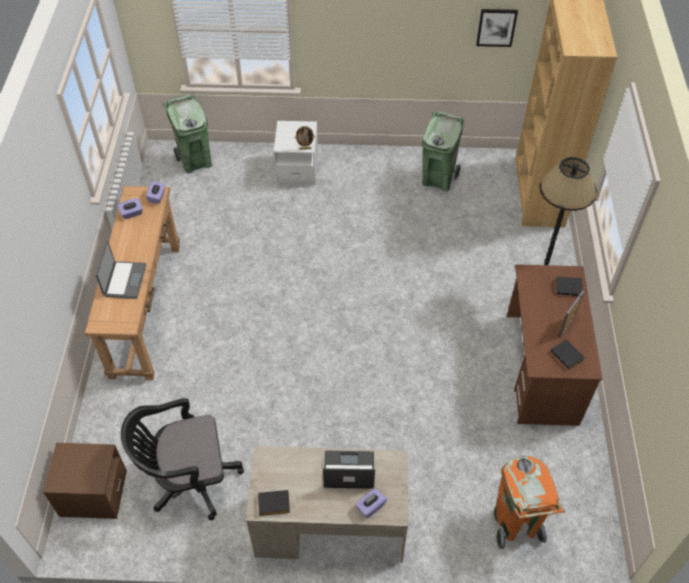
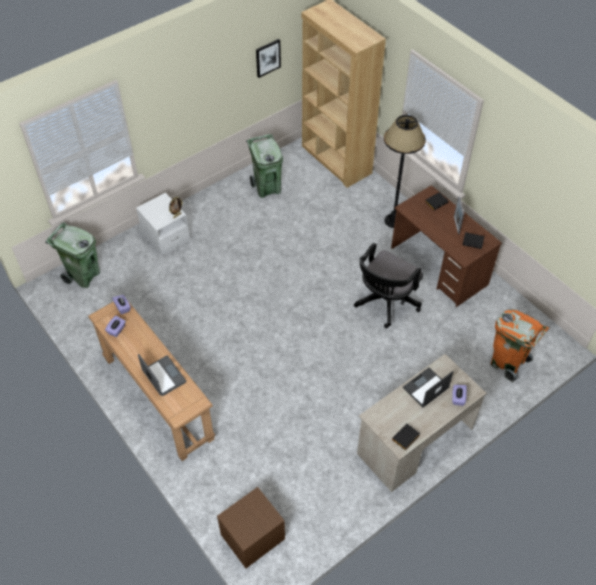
camera: 40 degrees left, 0 degrees up
black office chair [121,398,244,520] -> black office chair moved to [354,243,423,328]

